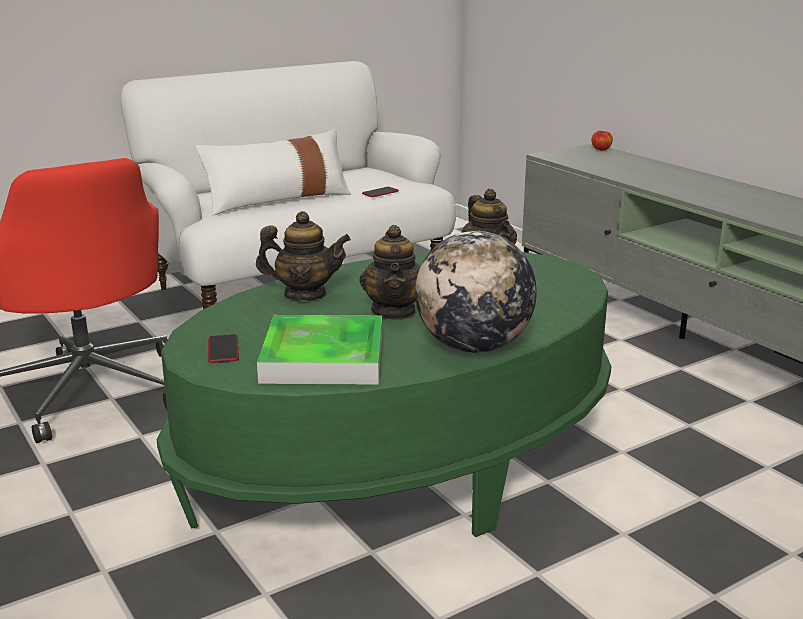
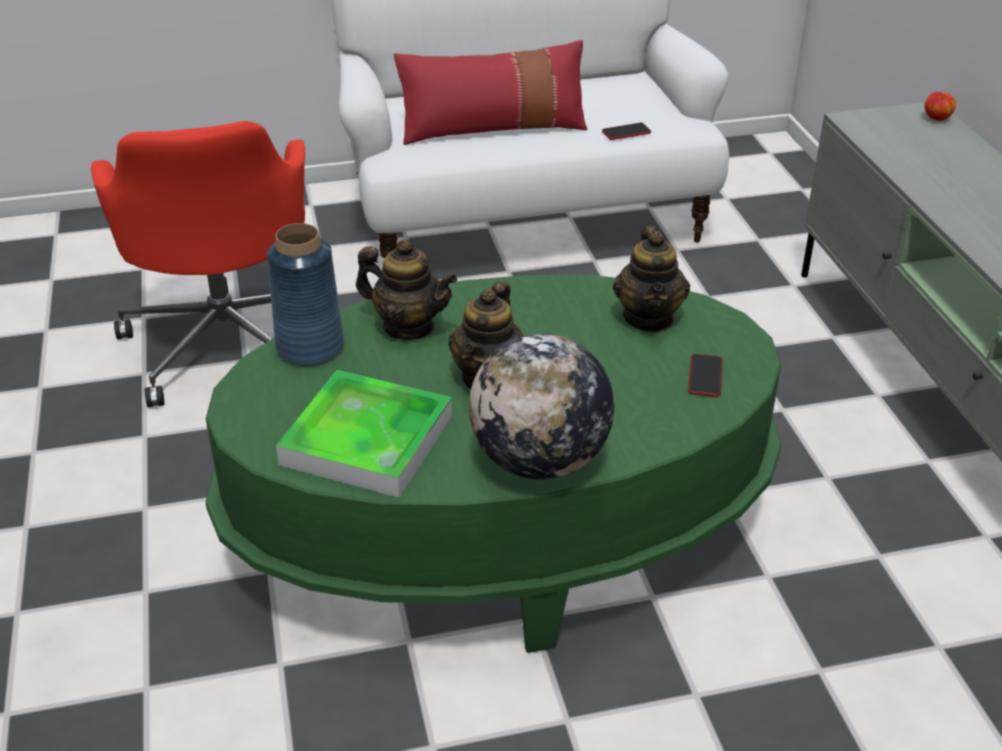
camera: 20 degrees right, 15 degrees up
white pillow [195,129,351,216] -> red pillow [394,40,588,145]
phone [208,334,239,363] -> phone moved to [688,354,723,397]
none -> blue vase [267,223,344,366]

